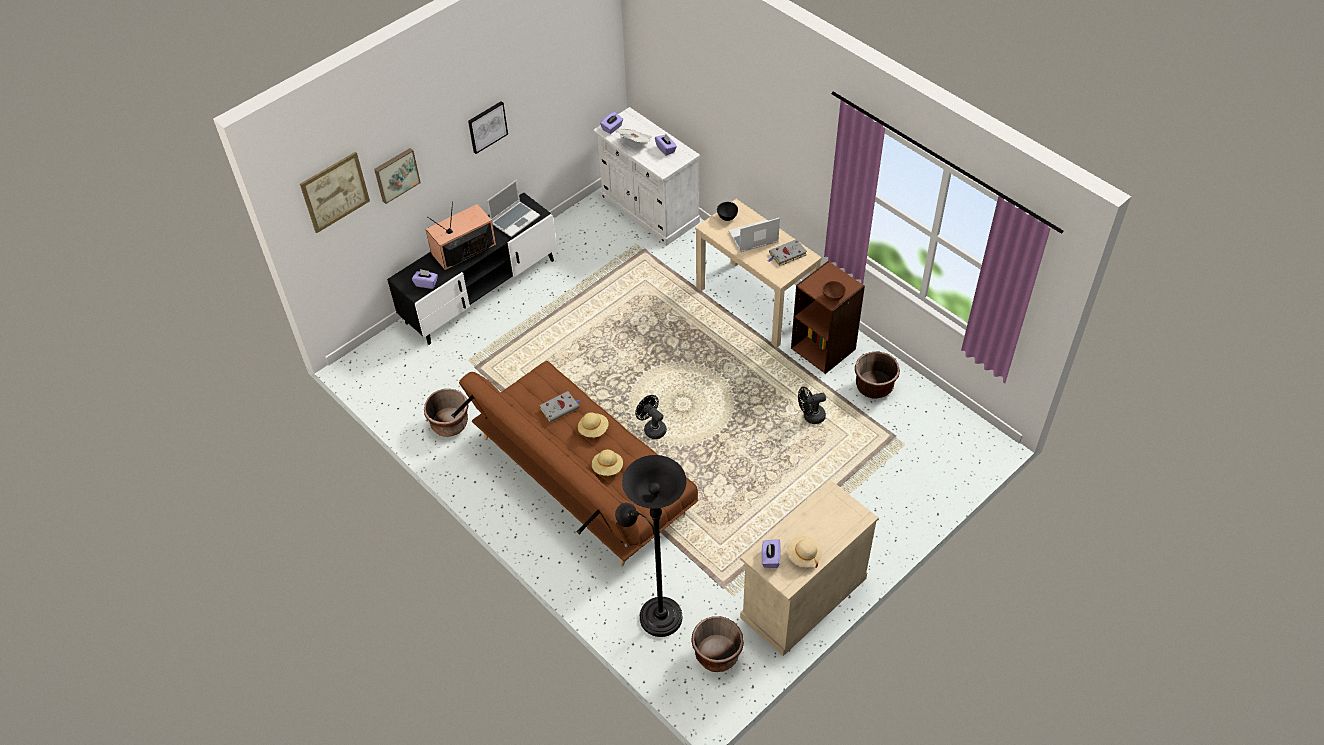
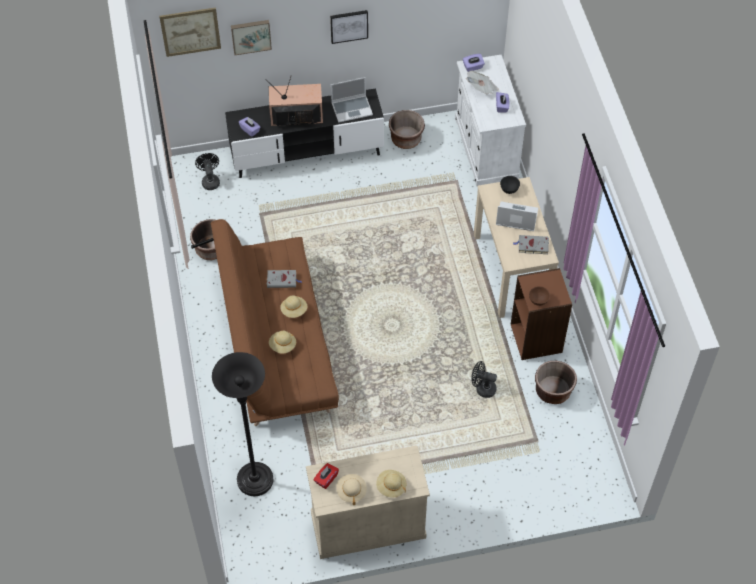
camera: 30 degrees right, 5 degrees up
black fan [635,395,667,439] -> black fan moved to [195,153,220,190]
brown planter [691,616,744,672] -> brown planter moved to [389,110,425,149]
purple tissue box [762,539,780,568] -> red tissue box [314,463,339,489]
none -> beige hat [376,470,406,498]

